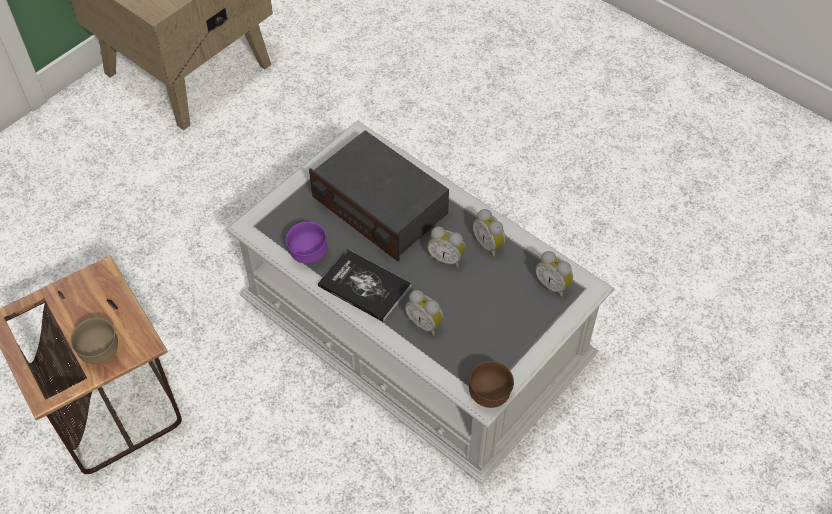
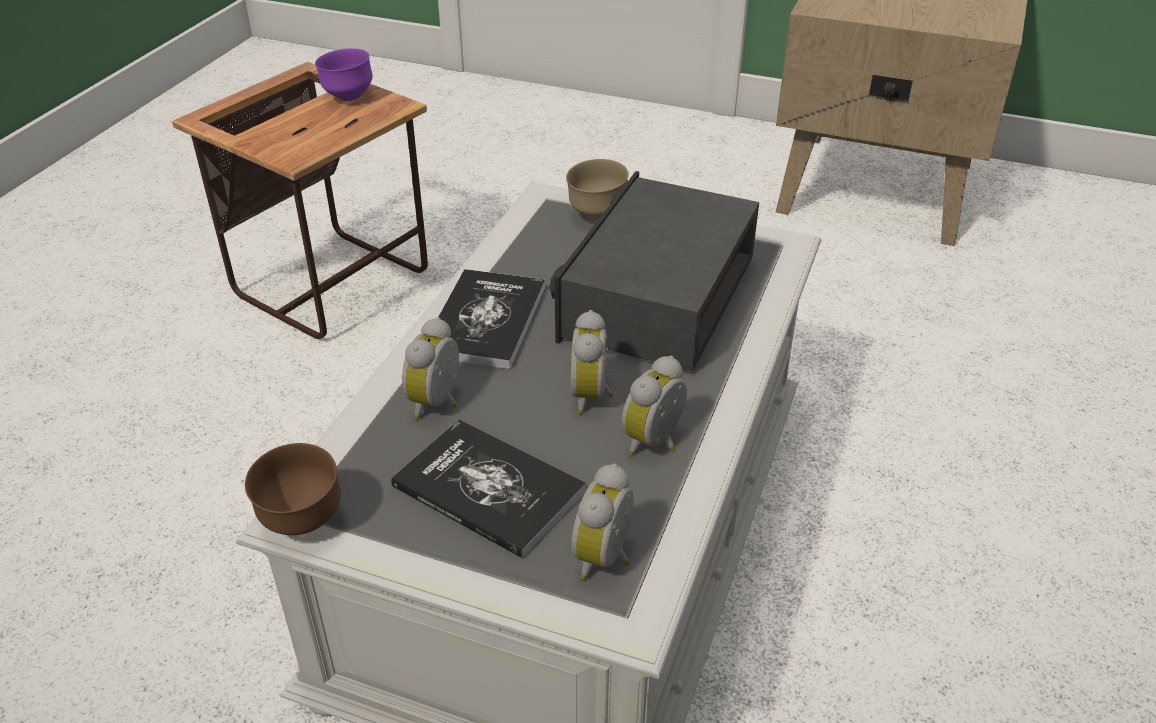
camera: 70 degrees right, 15 degrees down
brown bowl [71,318,118,364] -> brown bowl moved to [566,159,629,220]
purple bowl [286,222,327,264] -> purple bowl moved to [315,48,373,101]
none -> book [391,419,586,559]

